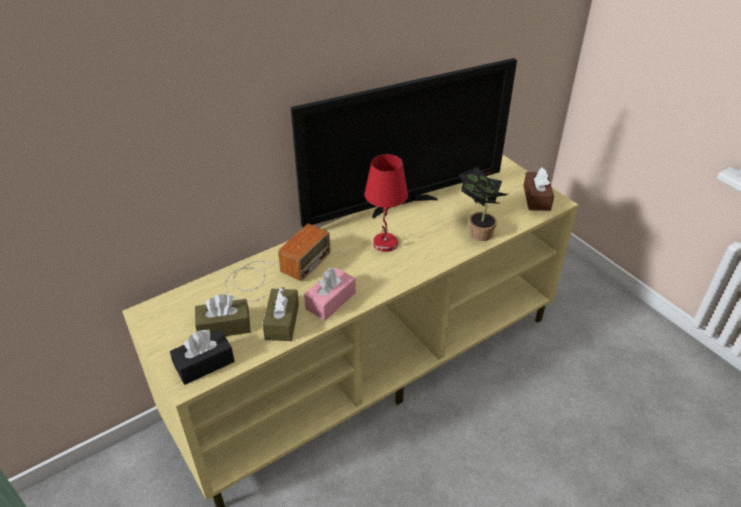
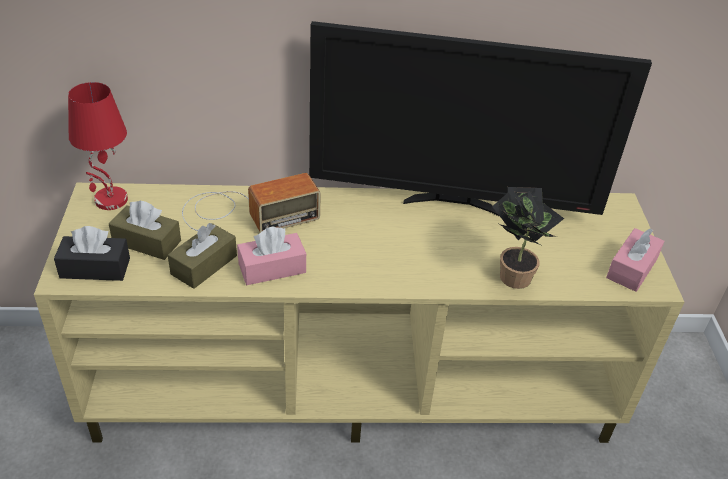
camera: 30 degrees right, 0 degrees up
red table lamp [365,154,408,252] -> red table lamp moved to [68,82,128,210]
brown tissue box [523,167,554,211] -> pink tissue box [606,228,665,292]

